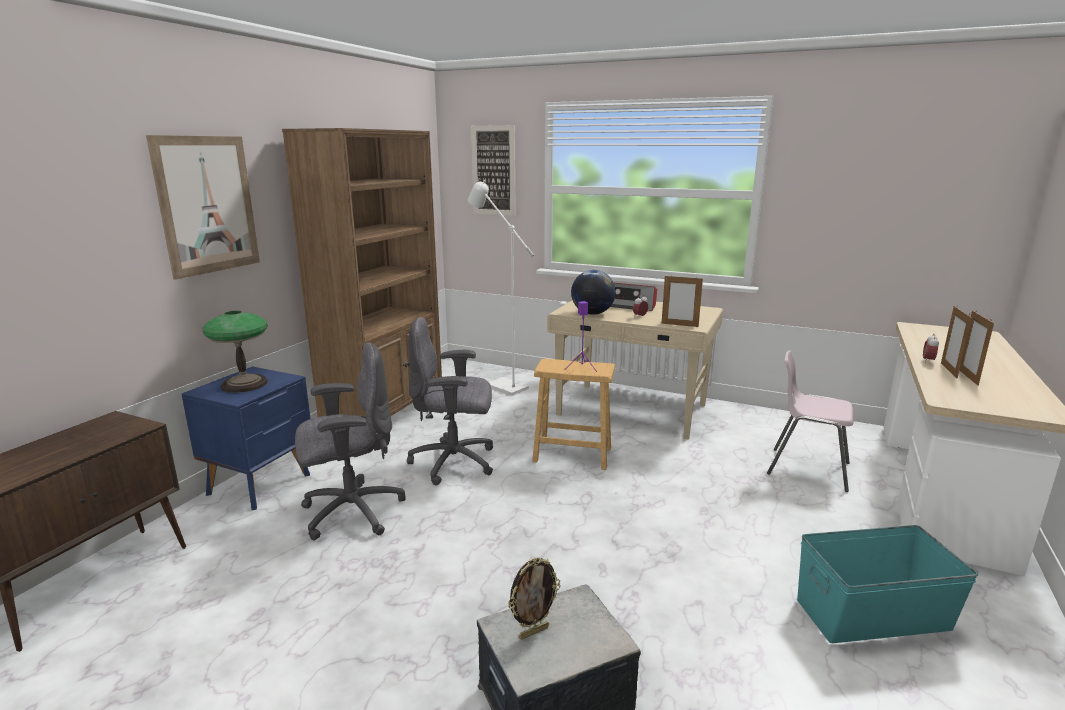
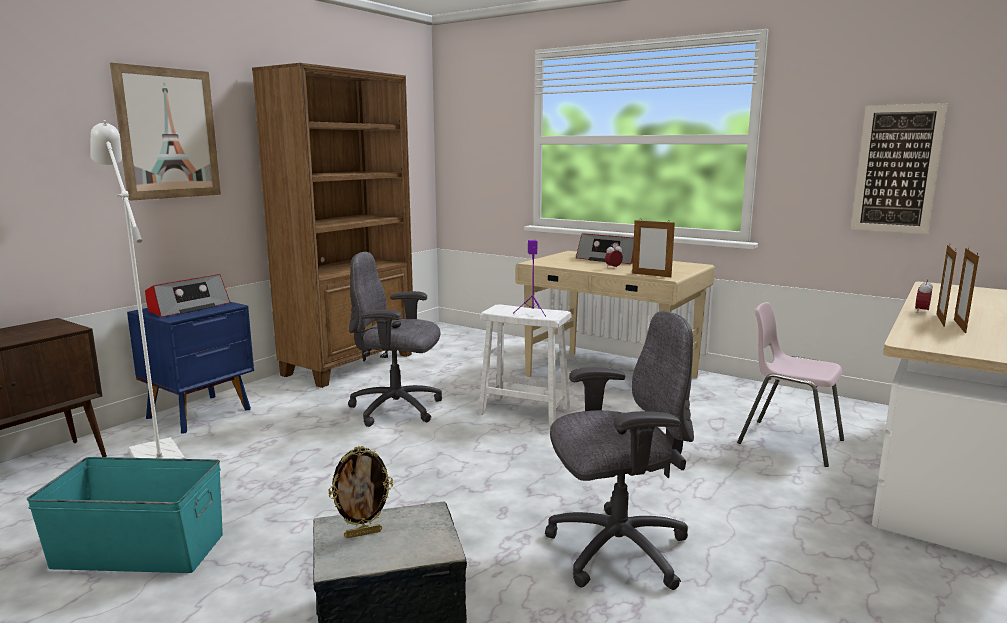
camera: 10 degrees right, 5 degrees down
table lamp [203,311,268,393] -> radio [145,274,230,317]
grey office chair [295,342,406,540] -> grey office chair moved to [545,311,694,590]
white floor lamp [468,181,534,396] -> white floor lamp moved to [90,120,185,459]
picture [471,125,516,216] -> picture moved to [851,103,948,234]
brown stool [532,358,615,470] -> white stool [478,304,572,426]
globe [571,270,616,315] -> none
turquoise storage box [797,525,978,643] -> turquoise storage box moved to [27,457,223,573]

